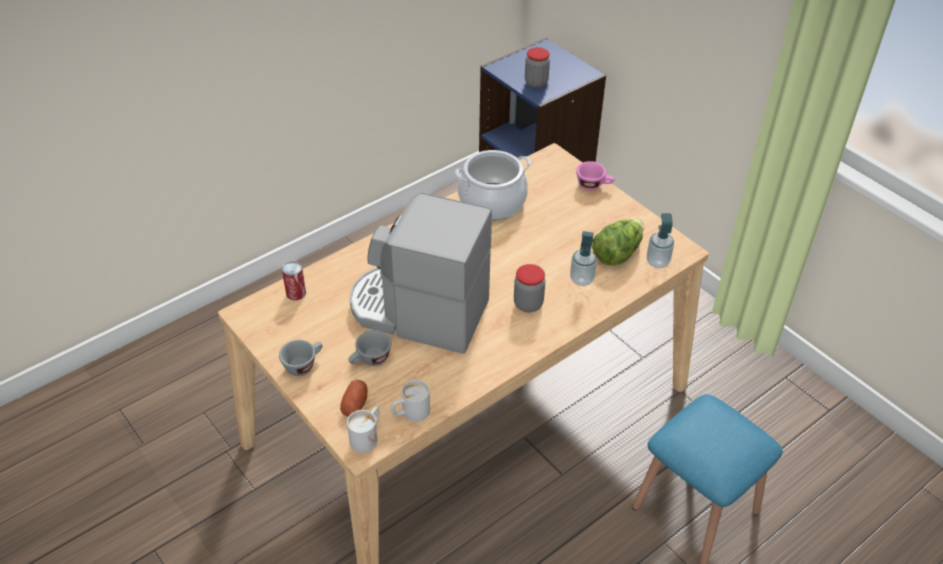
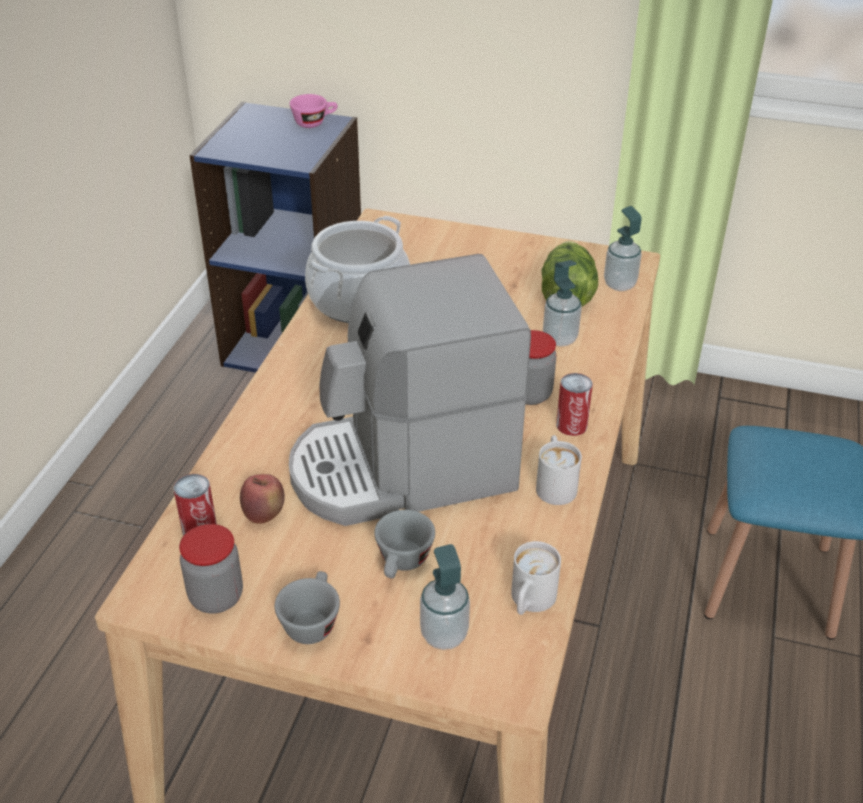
camera: 35 degrees left, 5 degrees down
potato [340,379,368,417] -> soap dispenser [420,544,470,650]
white mug [347,406,380,453] -> white mug moved to [536,435,582,505]
jar [525,47,550,88] -> jar moved to [179,524,243,614]
pink cup [576,161,615,191] -> pink cup moved to [290,94,338,128]
none -> apple [240,474,285,524]
none -> can [556,373,593,436]

